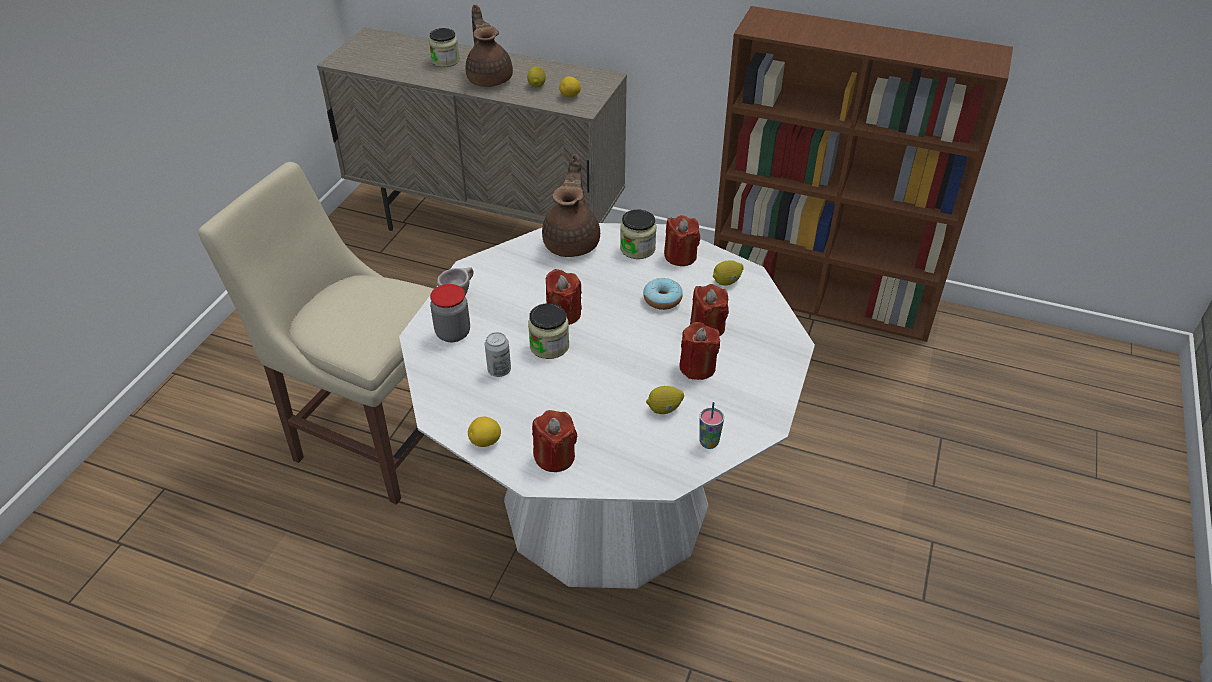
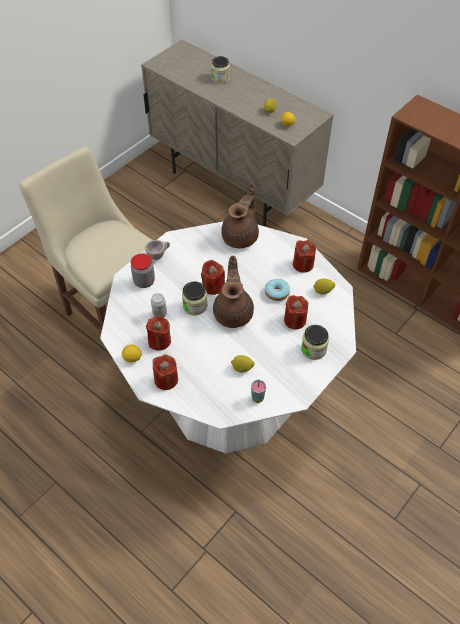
camera: 20 degrees right, 10 degrees up
brown teapot [465,5,513,87] -> brown teapot moved to [213,256,254,328]
jar [620,210,657,259] -> jar moved to [301,325,329,360]
red candle [679,322,720,380] -> red candle moved to [146,316,171,351]

